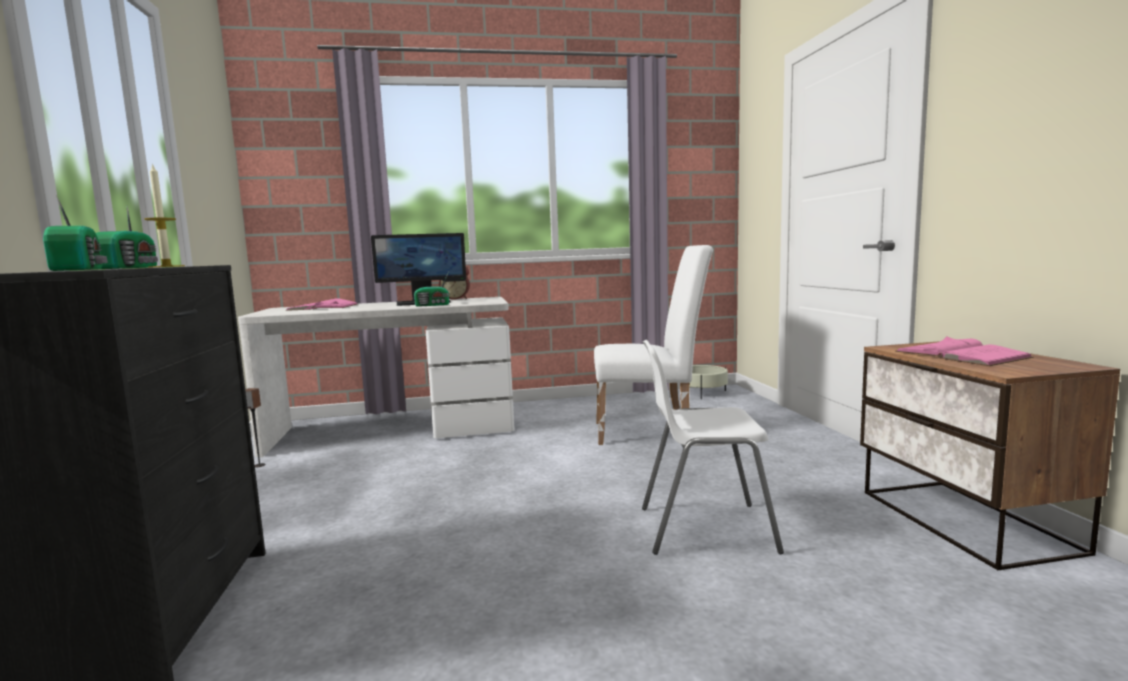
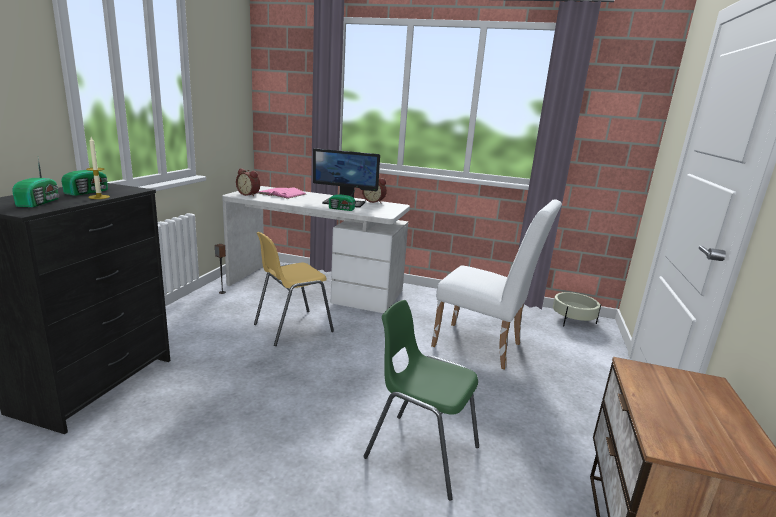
camera: 25 degrees right, 10 degrees up
white chair [642,340,784,555] -> green chair [363,300,479,501]
pink book [895,336,1033,366] -> none
none -> alarm clock [236,168,260,196]
none -> yellow chair [254,232,334,346]

